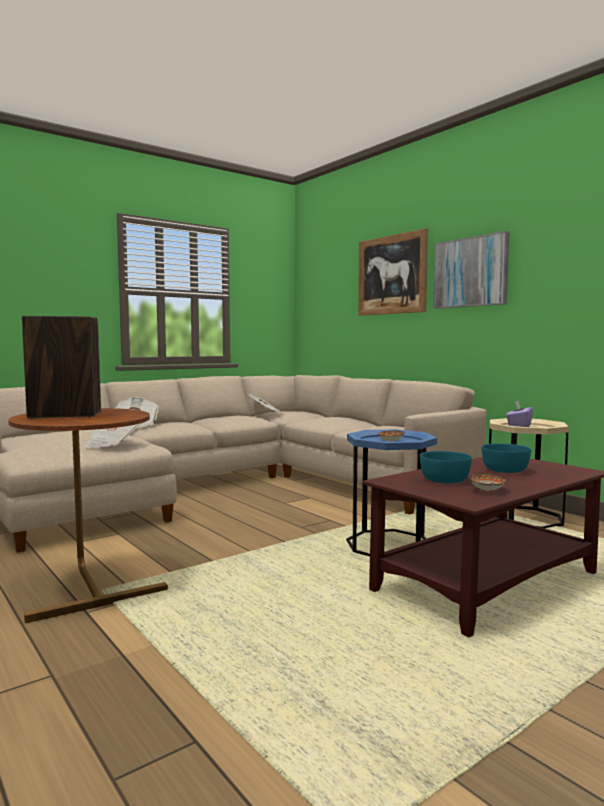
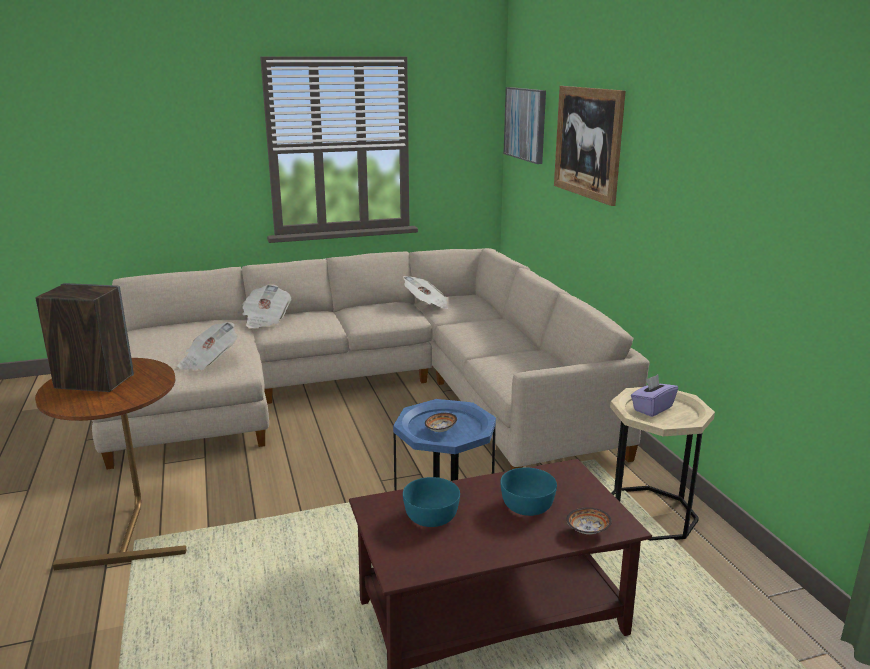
camera: 20 degrees right, 15 degrees up
picture [434,231,510,309] -> picture moved to [504,87,546,164]
bowl [468,474,508,491] -> bowl moved to [566,507,612,534]

